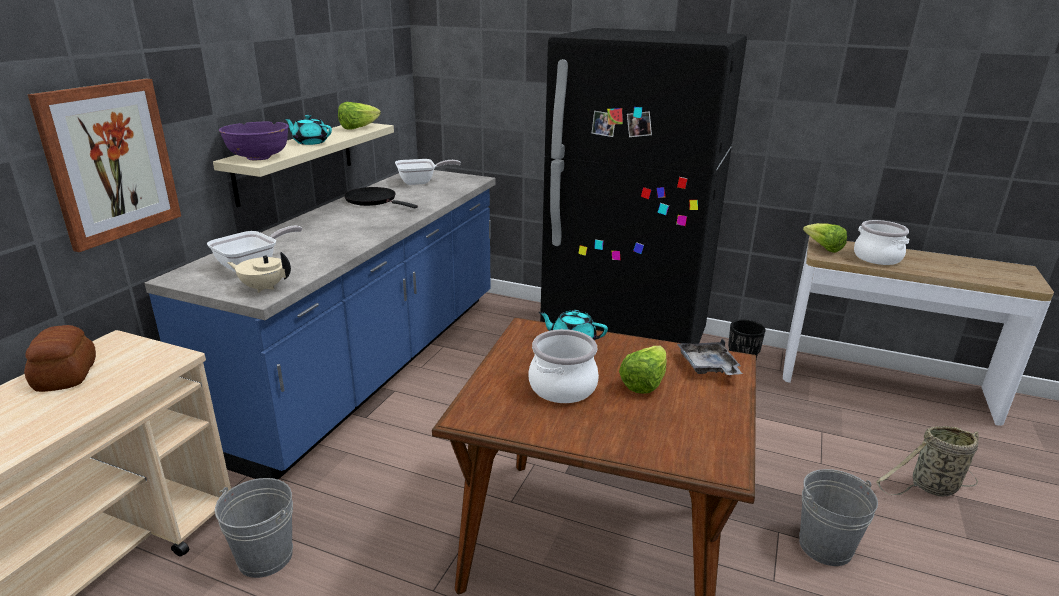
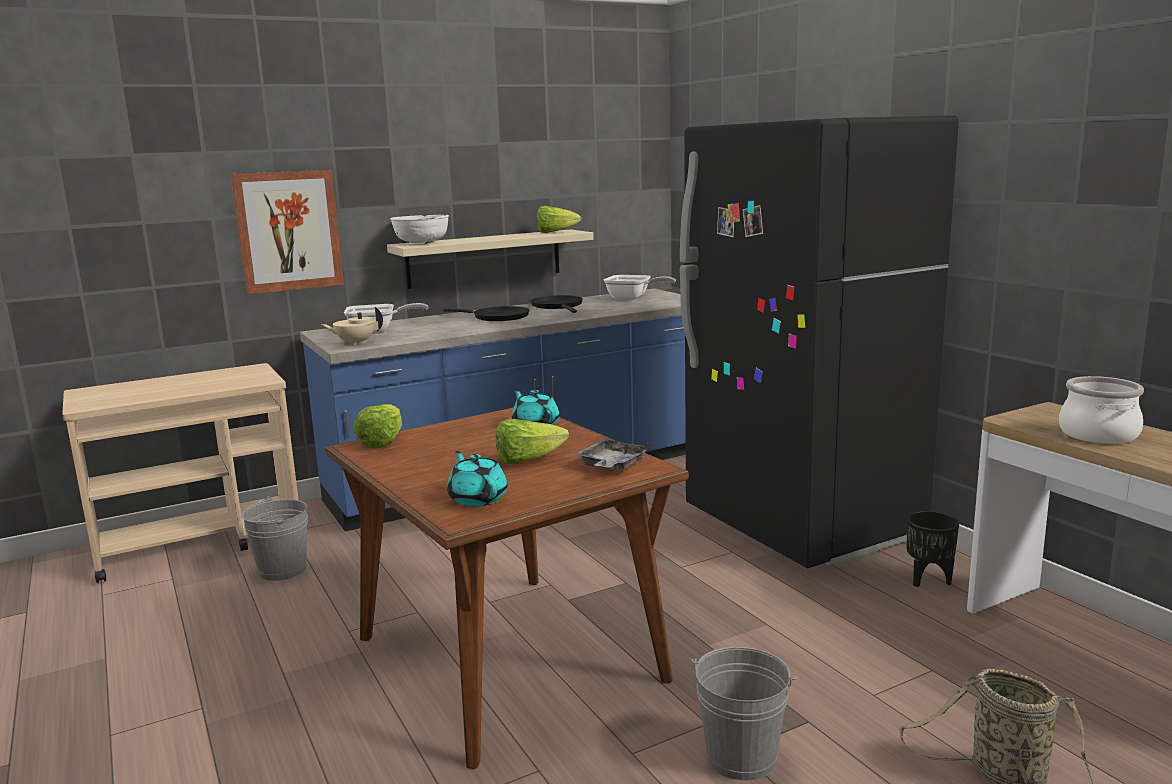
camera: 40 degrees right, 10 degrees down
bread [24,325,96,392] -> none
purple bowl [219,122,289,160] -> white bowl [390,215,449,245]
beige teapot [227,252,291,293] -> beige teapot turned 60 degrees counterclockwise [321,307,383,346]
turquoise teapot [285,115,332,145] -> turquoise teapot moved to [447,451,508,507]
cooking pot [529,329,599,403] -> none
lettuce [803,223,847,253] -> lettuce moved to [353,404,402,449]
none -> black frying pan [443,306,529,321]

